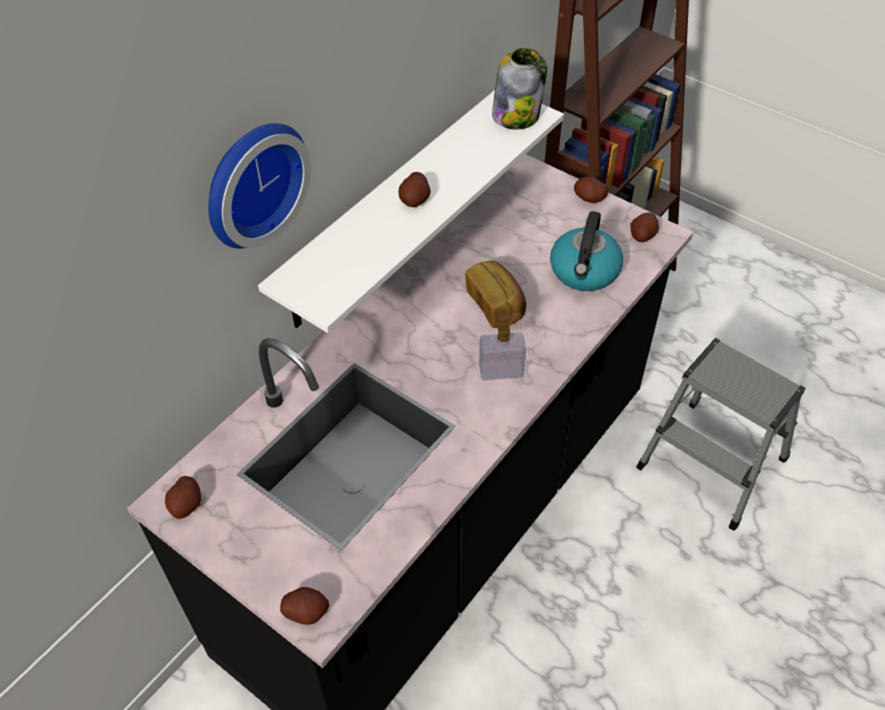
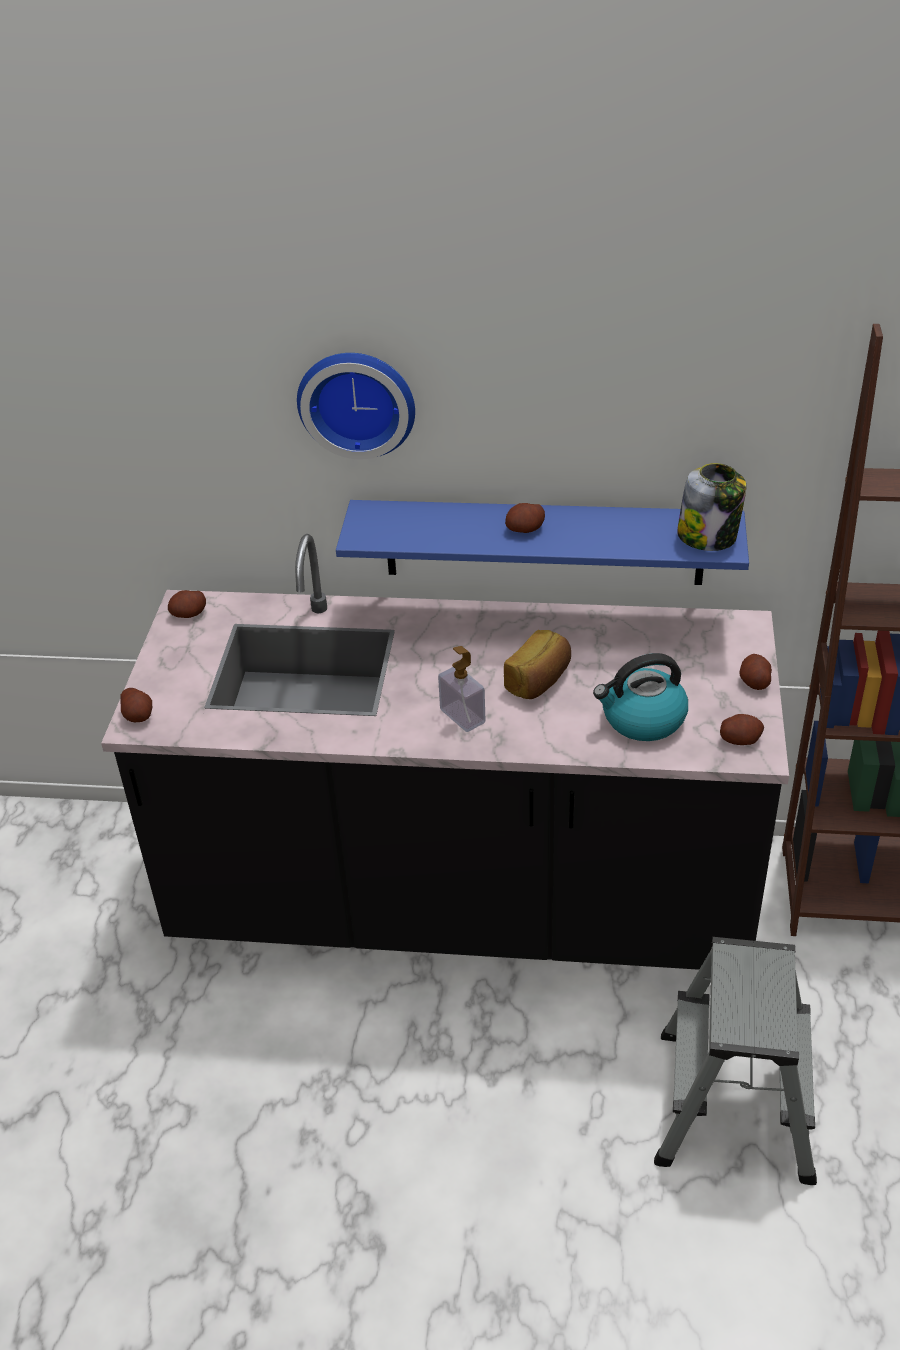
camera: 60 degrees right, 10 degrees down
white shelf [258,90,564,333] -> blue shelf [336,500,749,585]

